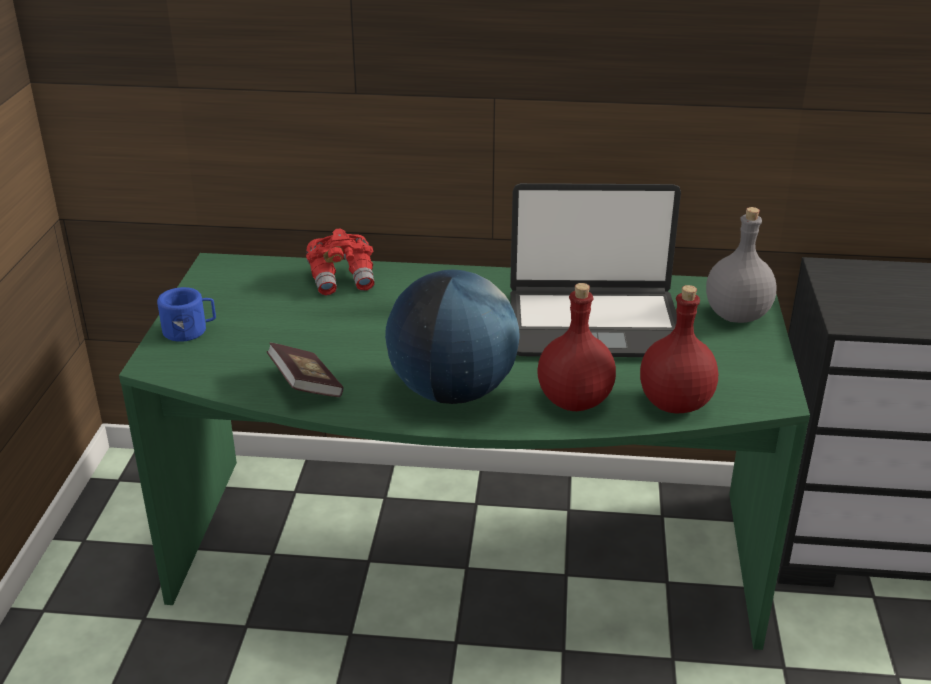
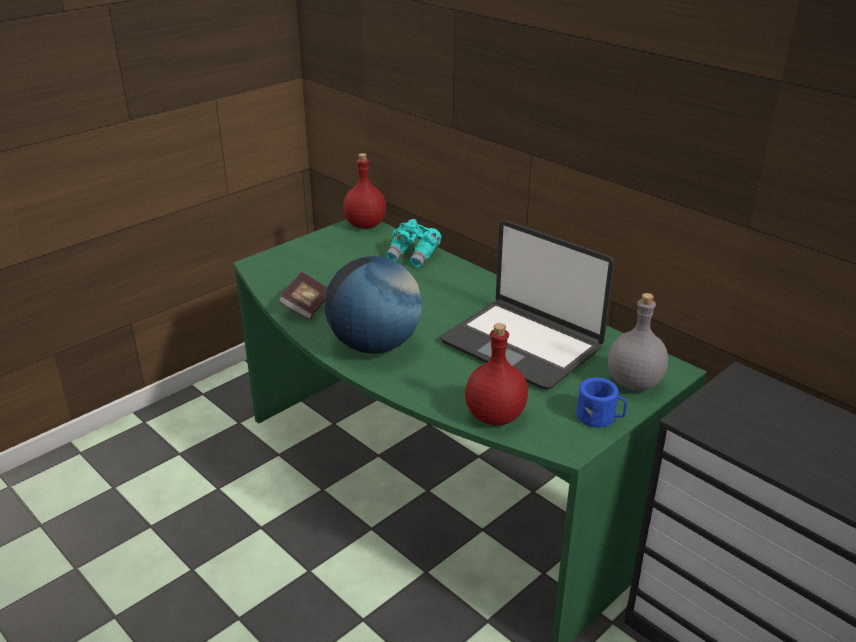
camera: 40 degrees right, 0 degrees up
blue mug [157,287,216,342] -> blue mug moved to [576,378,627,428]
red binoculars [306,228,375,295] -> turquoise binoculars [385,219,441,268]
red bottle [537,283,616,411] -> red bottle moved to [343,153,386,228]

